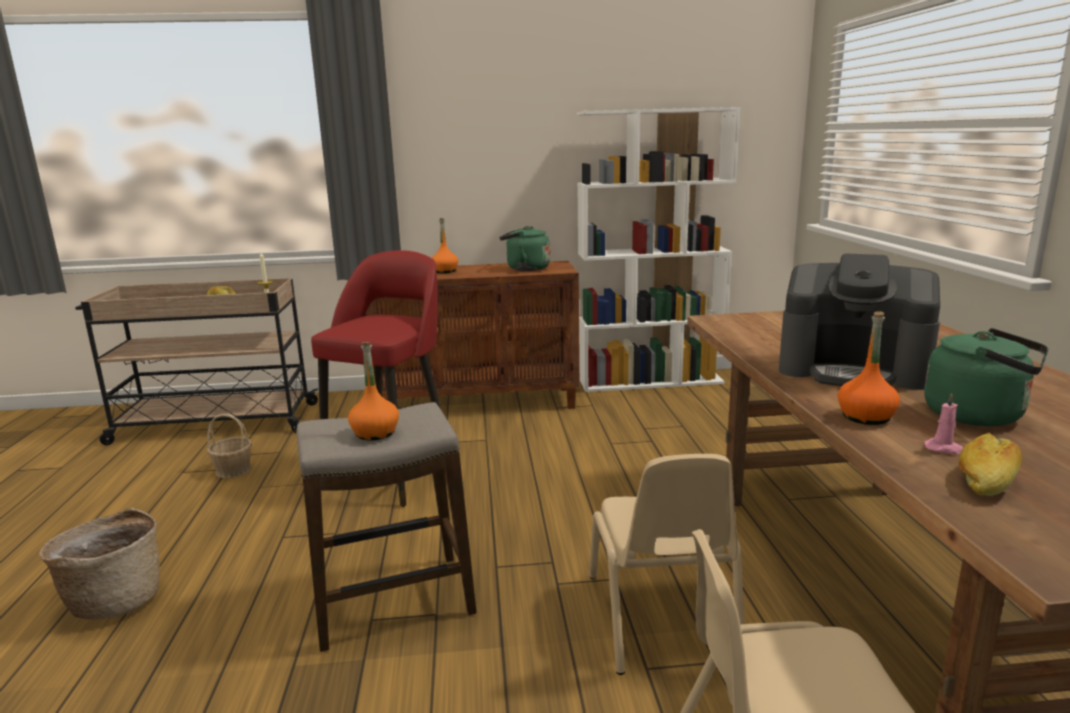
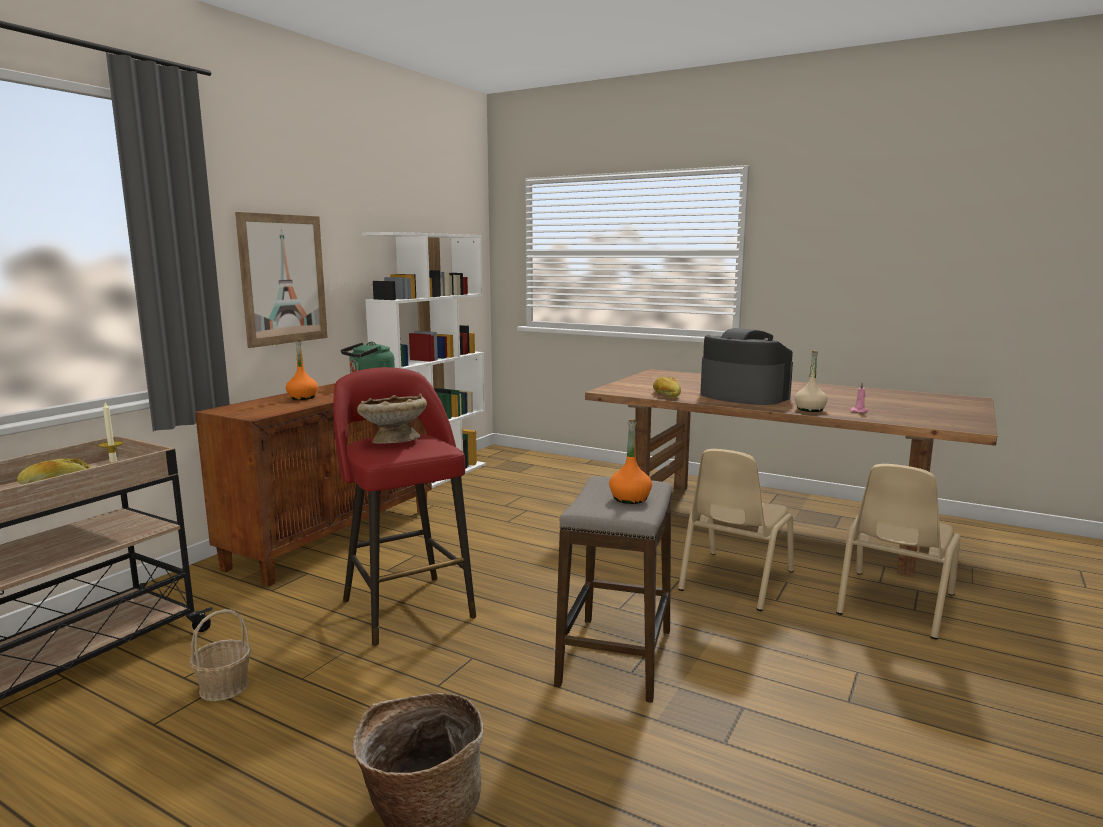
camera: 55 degrees left, 5 degrees down
beige chair [589,454,744,675] -> beige chair turned 90 degrees clockwise [678,449,794,611]
coffee machine [779,253,940,390] -> coffee machine turned 105 degrees counterclockwise [700,328,793,405]
orange bottle [837,311,900,425] -> beige bottle [795,350,828,412]
green kettle [924,328,1048,426] -> none
bread [959,432,1022,496] -> bread moved to [653,377,681,398]
none -> picture [235,212,328,348]
none -> beige bowl [357,394,427,444]

